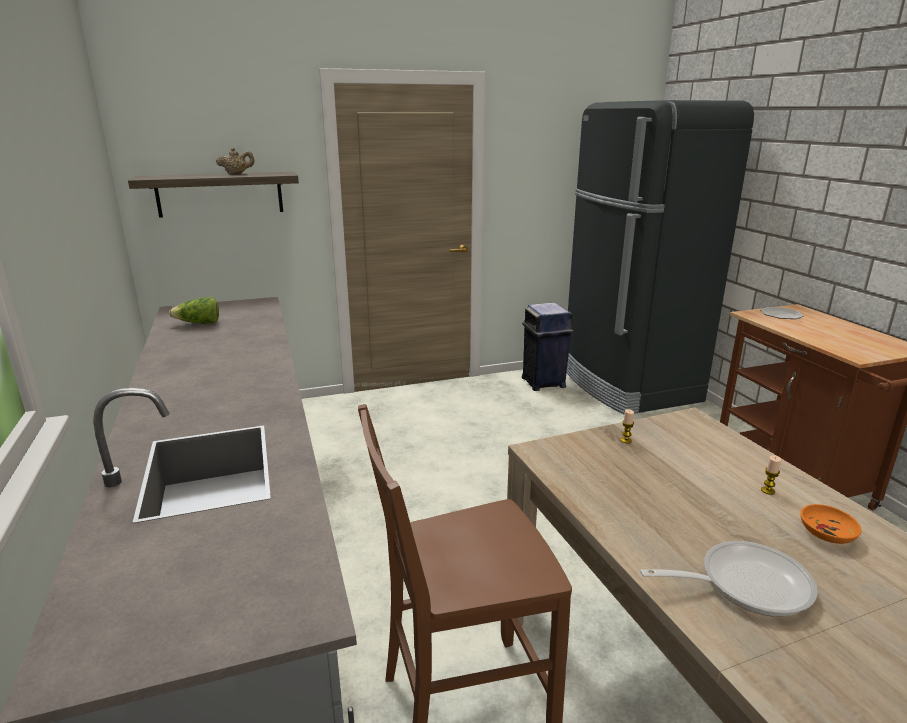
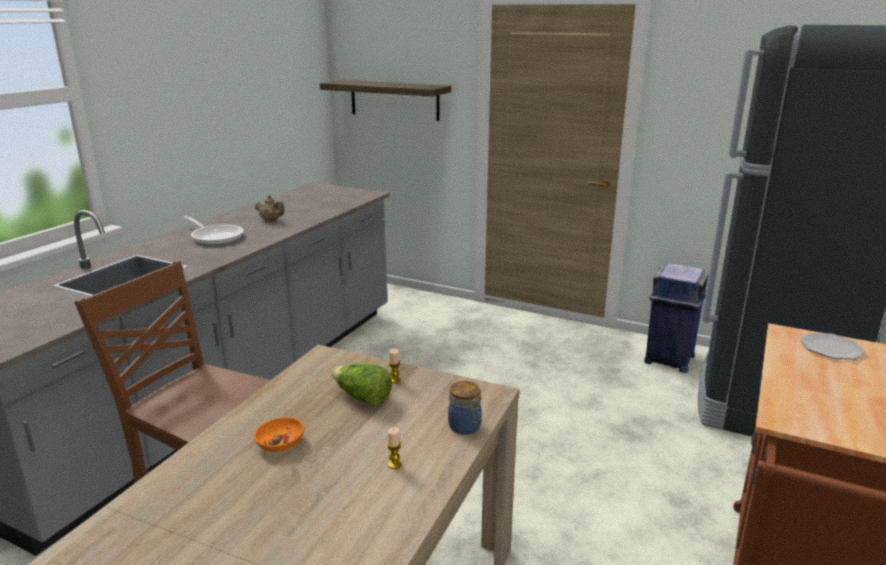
camera: 45 degrees right, 0 degrees up
lettuce [169,297,219,324] -> lettuce moved to [332,363,392,406]
beige teapot [216,147,254,175] -> beige teapot moved to [255,195,285,221]
frying pan [640,541,818,617] -> frying pan moved to [184,216,244,245]
orange bowl [801,504,861,544] -> orange bowl moved to [254,417,304,452]
none -> jar [448,381,482,435]

